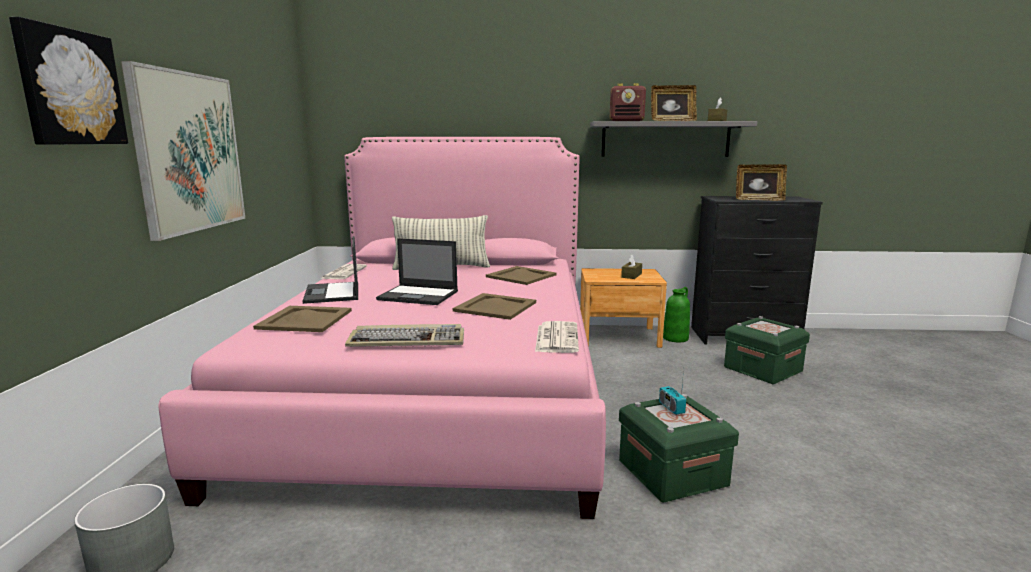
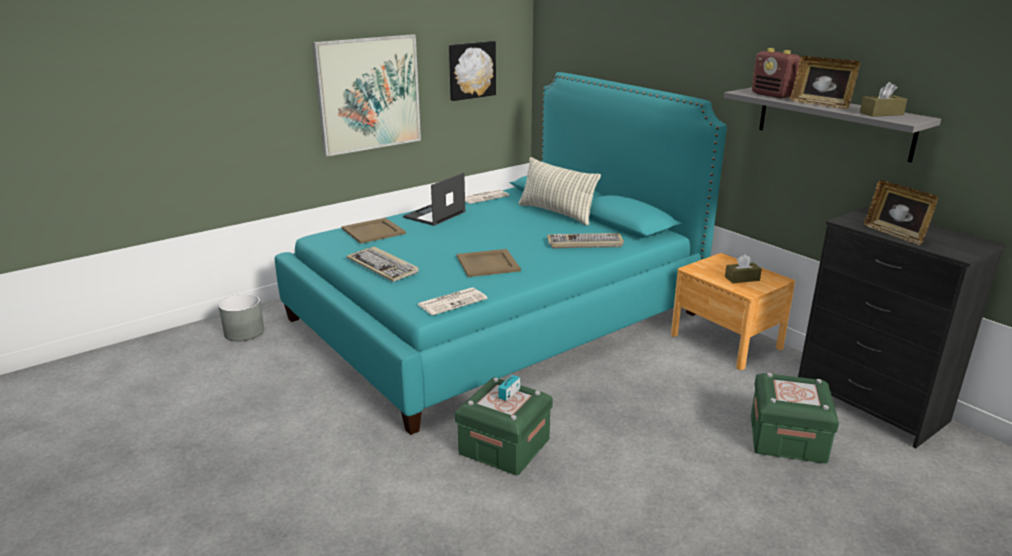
camera: 50 degrees right, 10 degrees up
picture [9,17,128,145] -> picture moved to [449,41,496,101]
pink bed [158,137,606,519] -> turquoise bed [275,72,727,435]
laptop [376,238,458,305] -> none
beige tray [486,266,557,285] -> keyboard [547,233,624,248]
green vase [663,287,690,342] -> none

